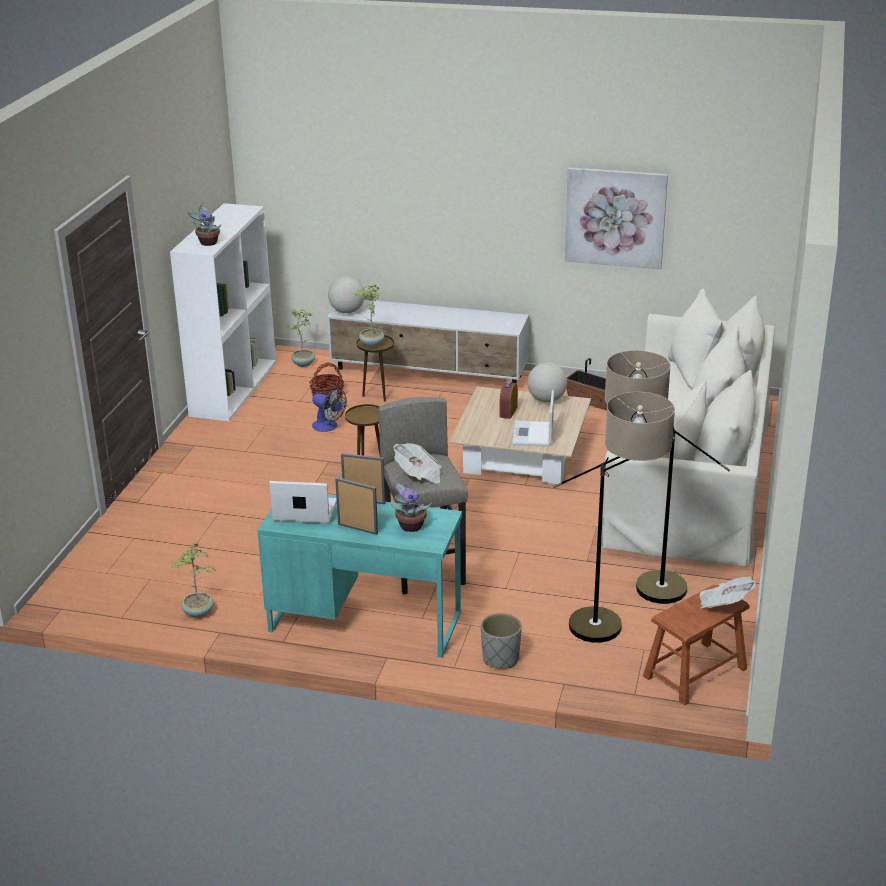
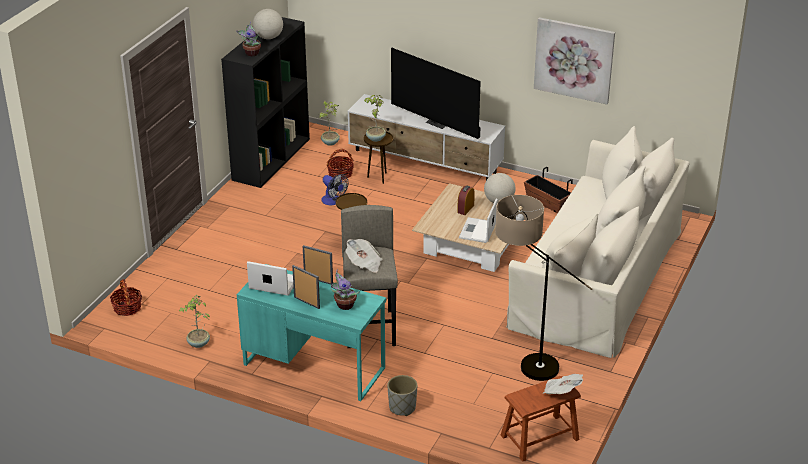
camera: 10 degrees right, 5 degrees up
white bookcase [170,203,276,421] -> black bookcase [221,17,310,188]
globe [328,276,365,313] -> globe moved to [253,9,283,39]
floor lamp [553,392,675,643] -> none
none -> basket [110,279,142,316]
none -> television [391,47,481,139]

